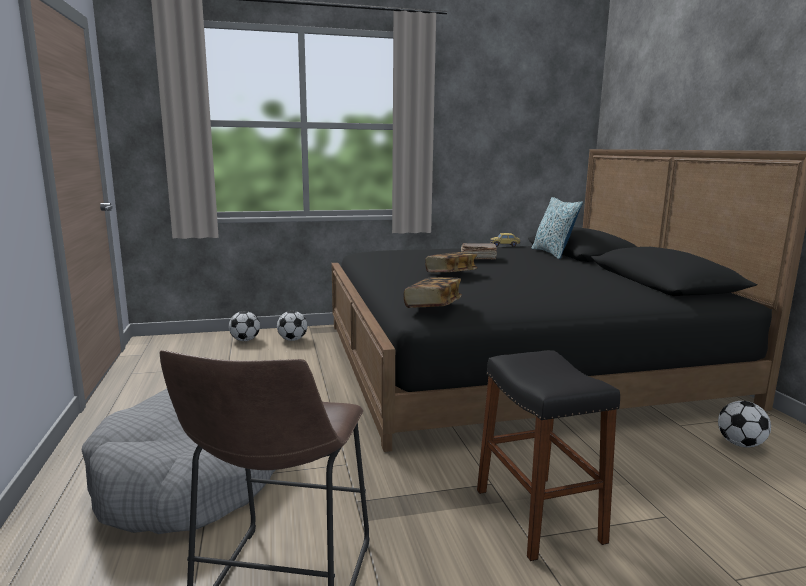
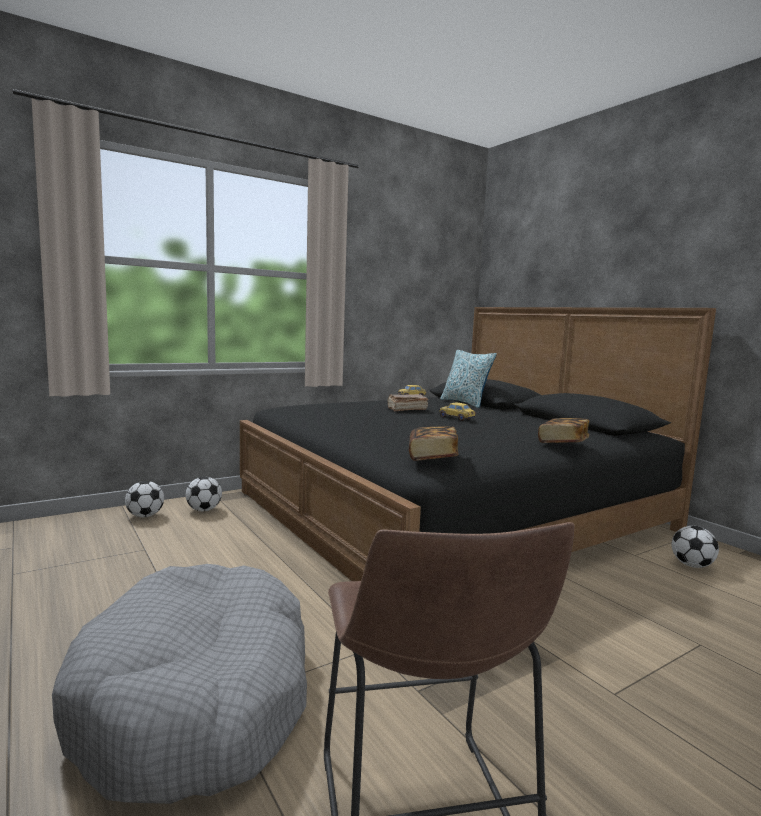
camera: 20 degrees left, 5 degrees down
book [425,252,478,272] -> book moved to [538,418,589,443]
black stool [477,350,620,561] -> none
none -> toy car [439,402,476,421]

